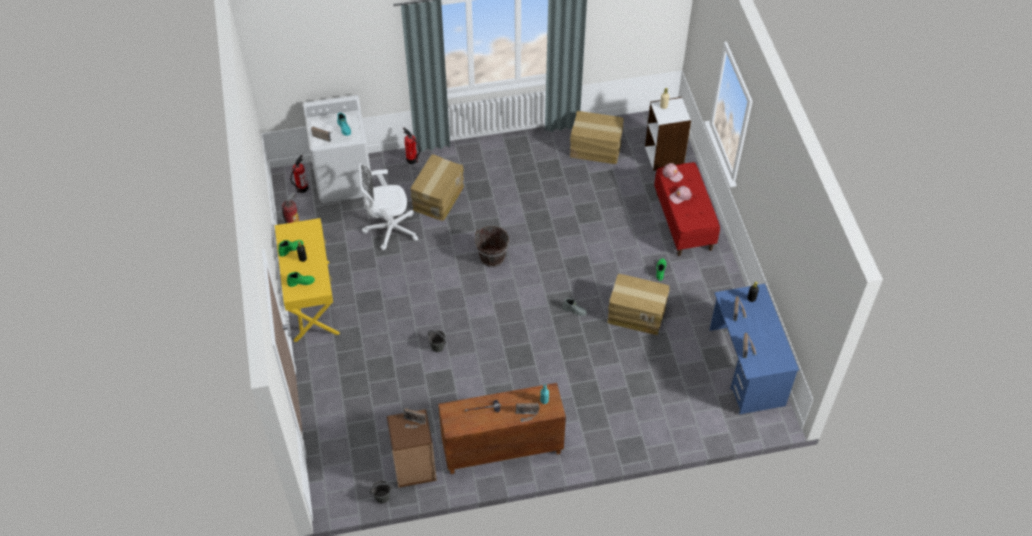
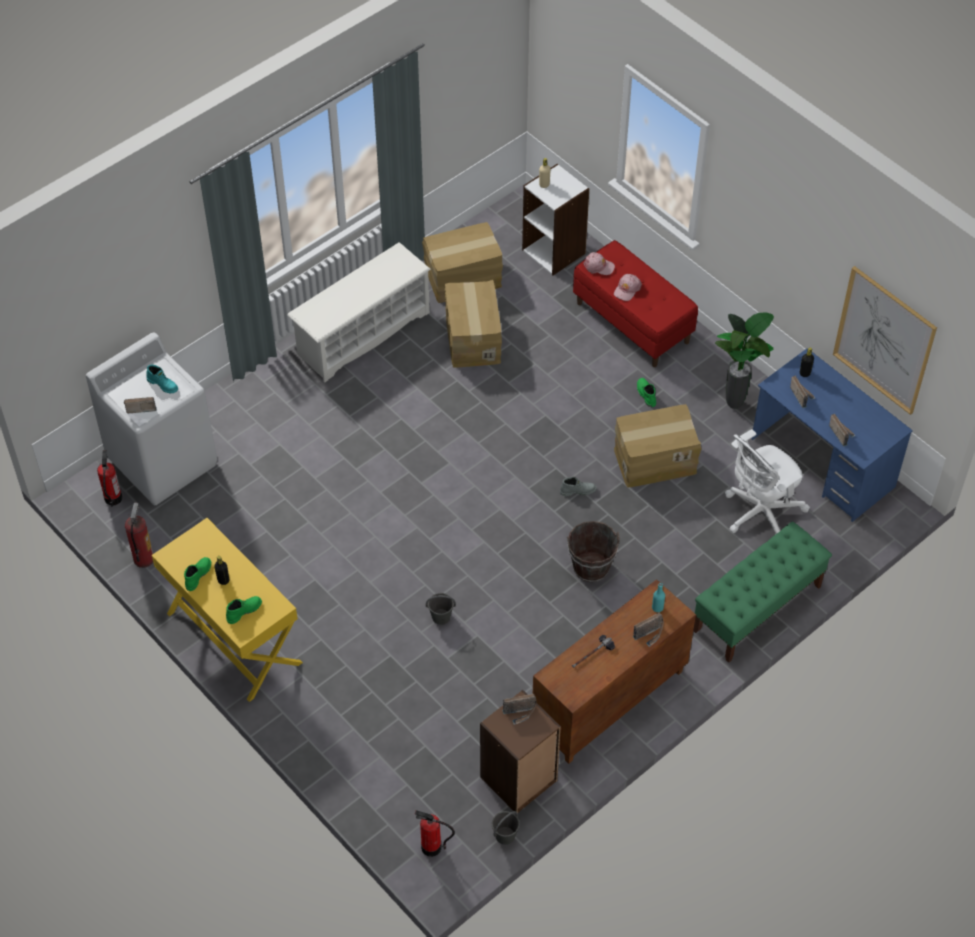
camera: 30 degrees left, 0 degrees up
white office chair [359,163,418,250] -> white office chair moved to [725,429,810,534]
fire extinguisher [402,127,421,164] -> fire extinguisher moved to [415,810,455,857]
cardboard box [411,155,464,221] -> cardboard box moved to [445,280,502,368]
brown bucket [475,226,509,267] -> brown bucket moved to [567,521,620,582]
none -> white shoe rack [287,242,431,383]
none -> green bench [693,521,832,663]
none -> potted plant [715,312,774,409]
none -> picture [833,266,937,415]

